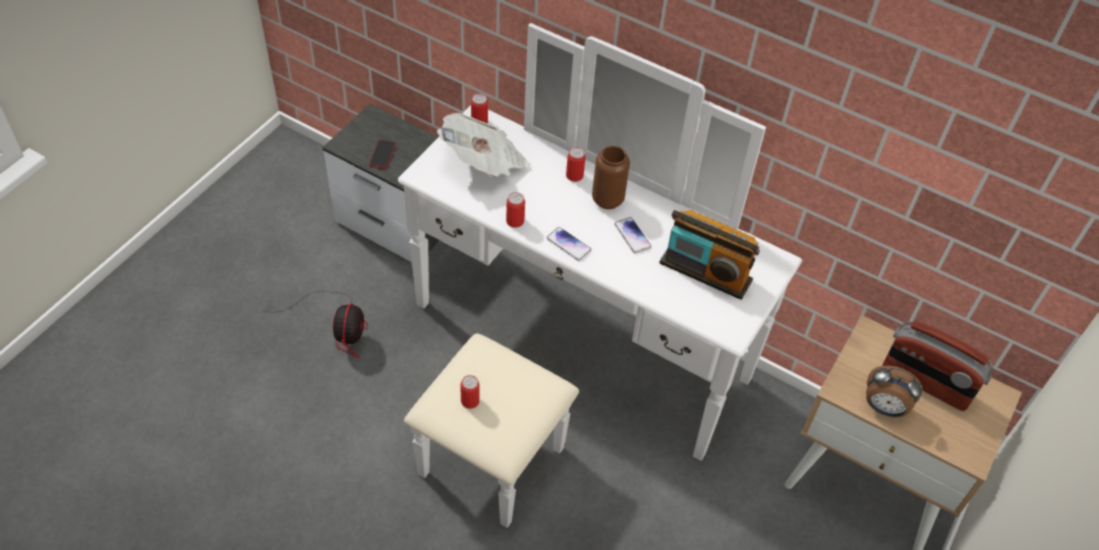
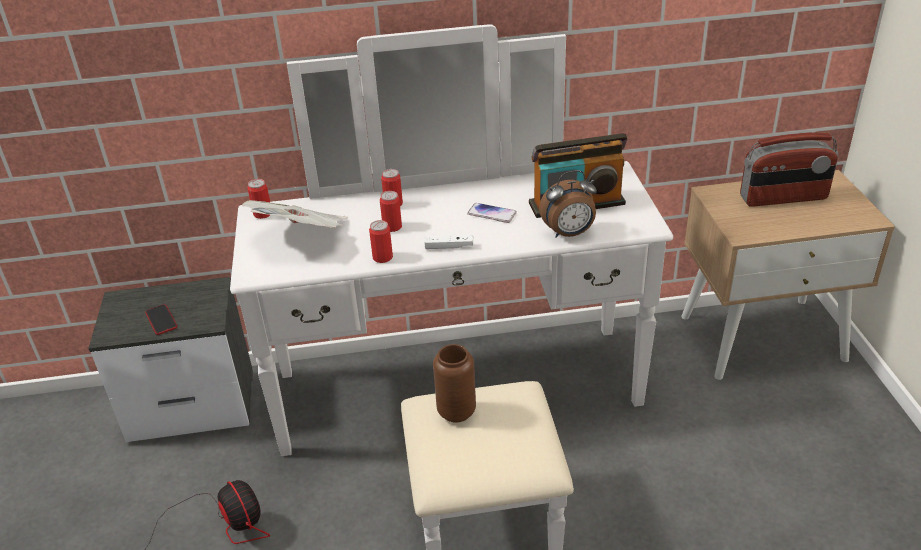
camera: 35 degrees left, 15 degrees down
can [460,375,480,409] -> can moved to [380,191,402,232]
phone [546,227,591,261] -> white game controller [424,235,473,249]
brown vase [592,146,630,209] -> brown vase moved to [433,344,476,423]
alarm clock [866,366,922,417] -> alarm clock moved to [539,170,597,238]

